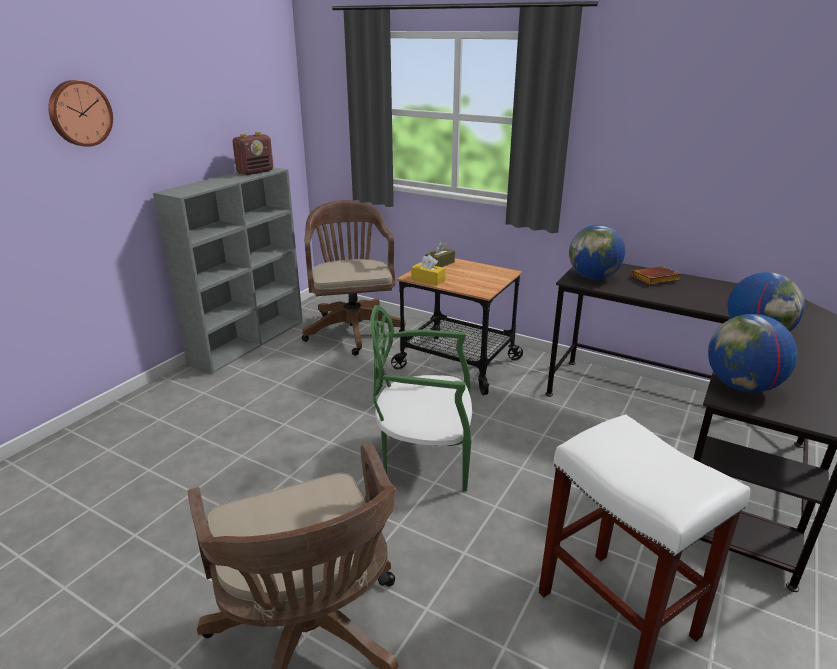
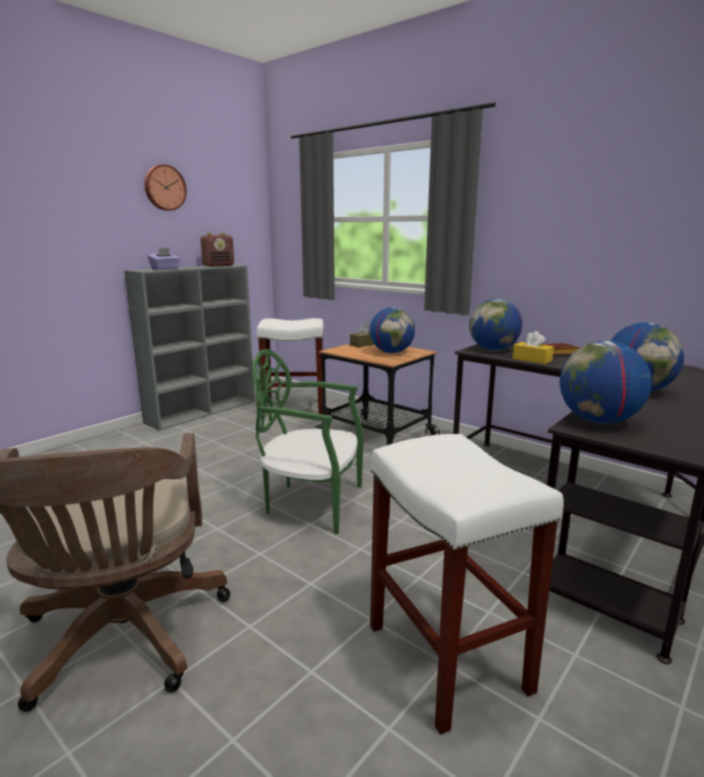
camera: 10 degrees right, 10 degrees down
wall clock [48,80,113,147] -> wall clock moved to [144,164,187,211]
brown office chair [302,200,406,356] -> white stool [257,318,324,415]
yellow tissue box [411,255,445,285] -> yellow tissue box moved to [513,331,554,364]
none -> purple tissue box [147,248,180,270]
none -> globe [370,307,415,353]

